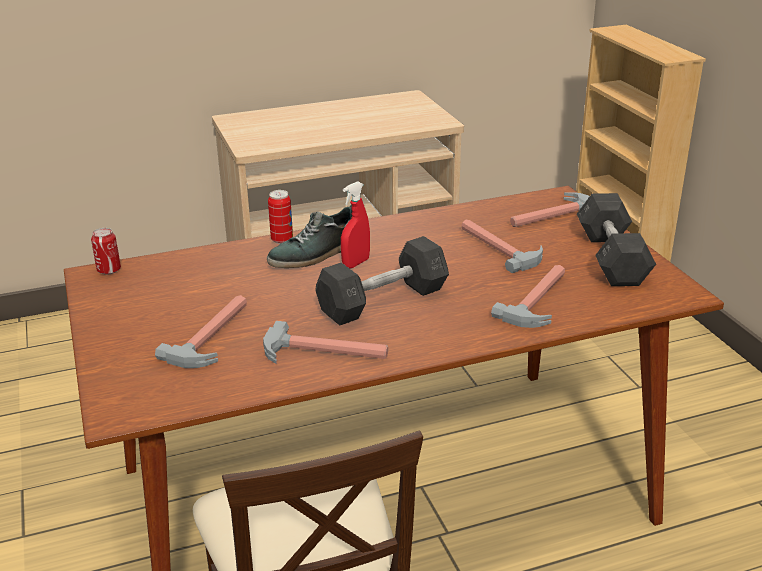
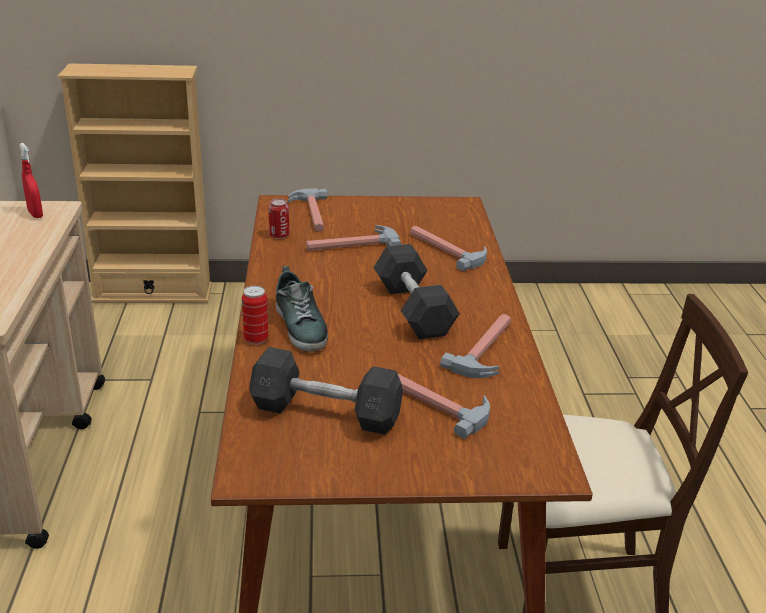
camera: 75 degrees left, 0 degrees up
can [91,228,121,275] -> can moved to [269,199,289,239]
red spray bottle [341,181,370,269] -> red spray bottle moved to [19,143,43,218]
grey dumbbell [577,193,656,286] -> grey dumbbell moved to [249,347,403,435]

